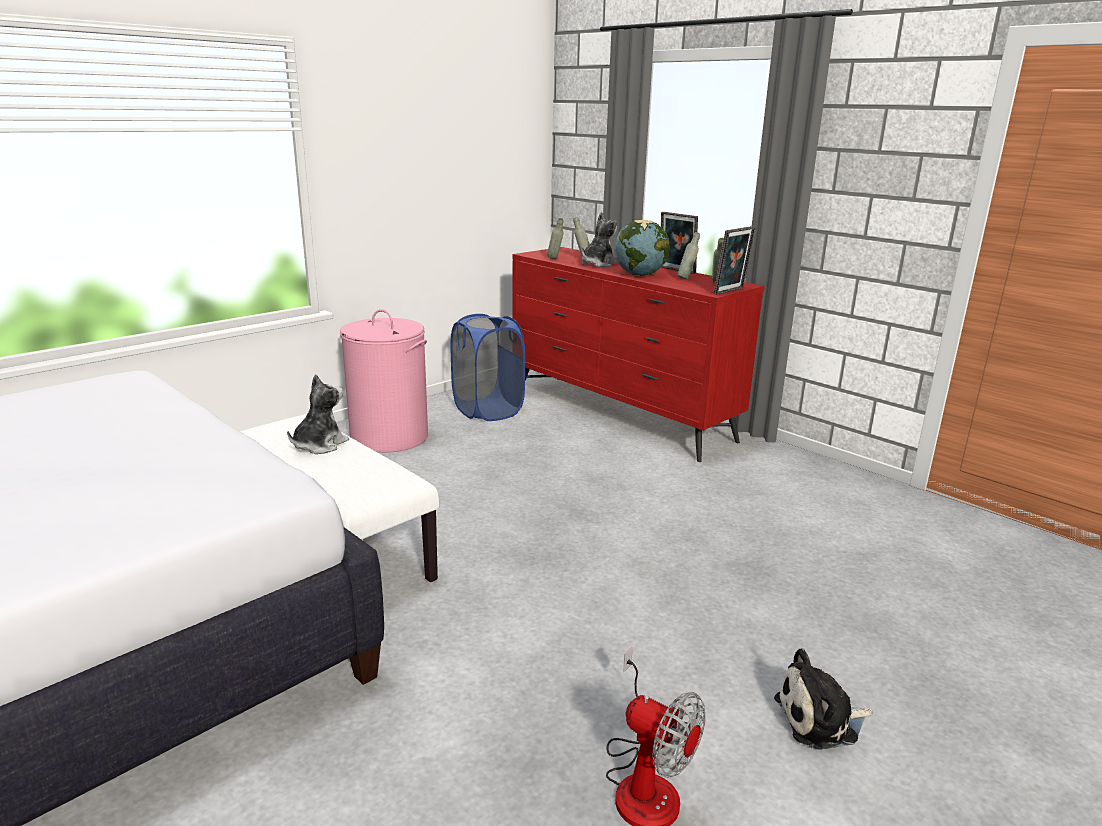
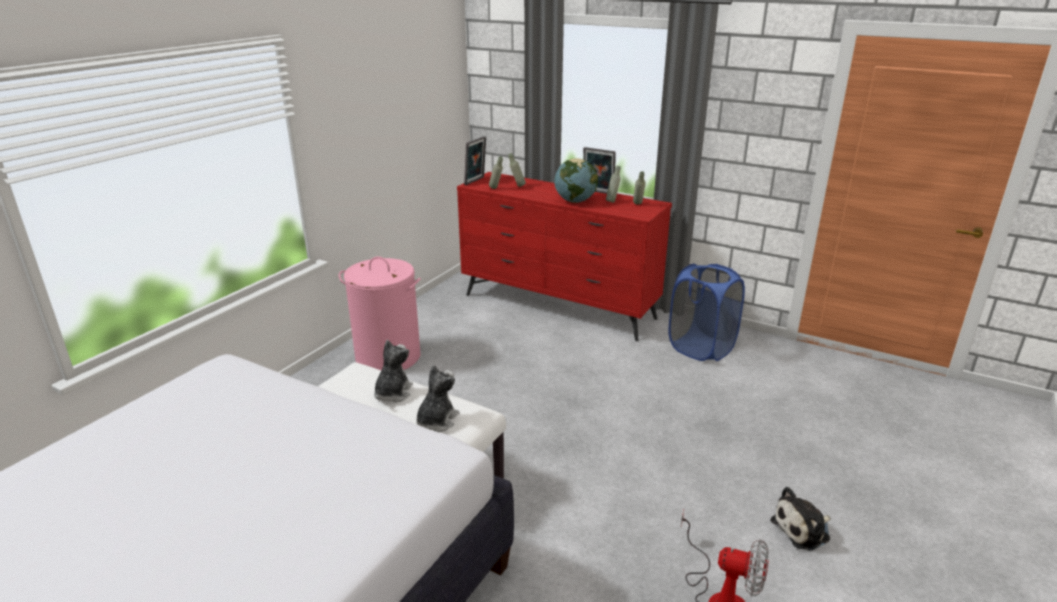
camera: 15 degrees left, 5 degrees up
blue laundry basket [450,314,525,421] -> blue laundry basket moved to [669,264,745,361]
plush toy [582,212,618,267] -> plush toy moved to [417,365,460,432]
picture frame [714,226,756,295] -> picture frame moved to [464,136,486,185]

